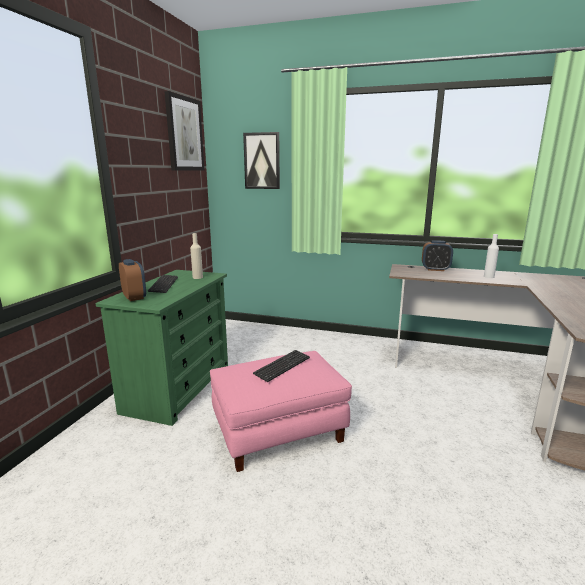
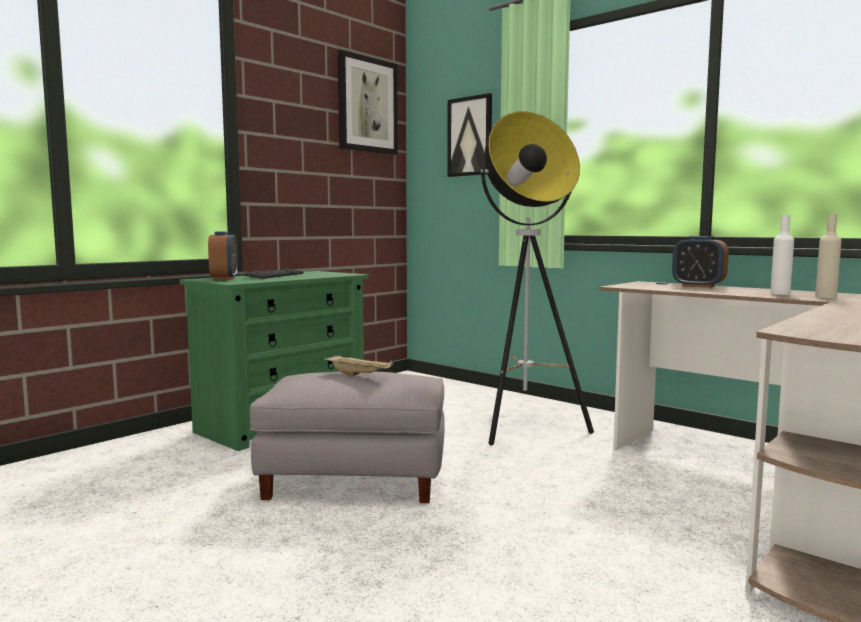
camera: 25 degrees right, 10 degrees down
beige bottle [190,233,203,279] -> beige bottle moved to [815,214,842,298]
pink ottoman [210,351,352,472] -> grey ottoman [250,371,445,503]
keyboard [253,350,310,382] -> beige tray [324,355,393,376]
none -> floor lamp [481,111,594,446]

